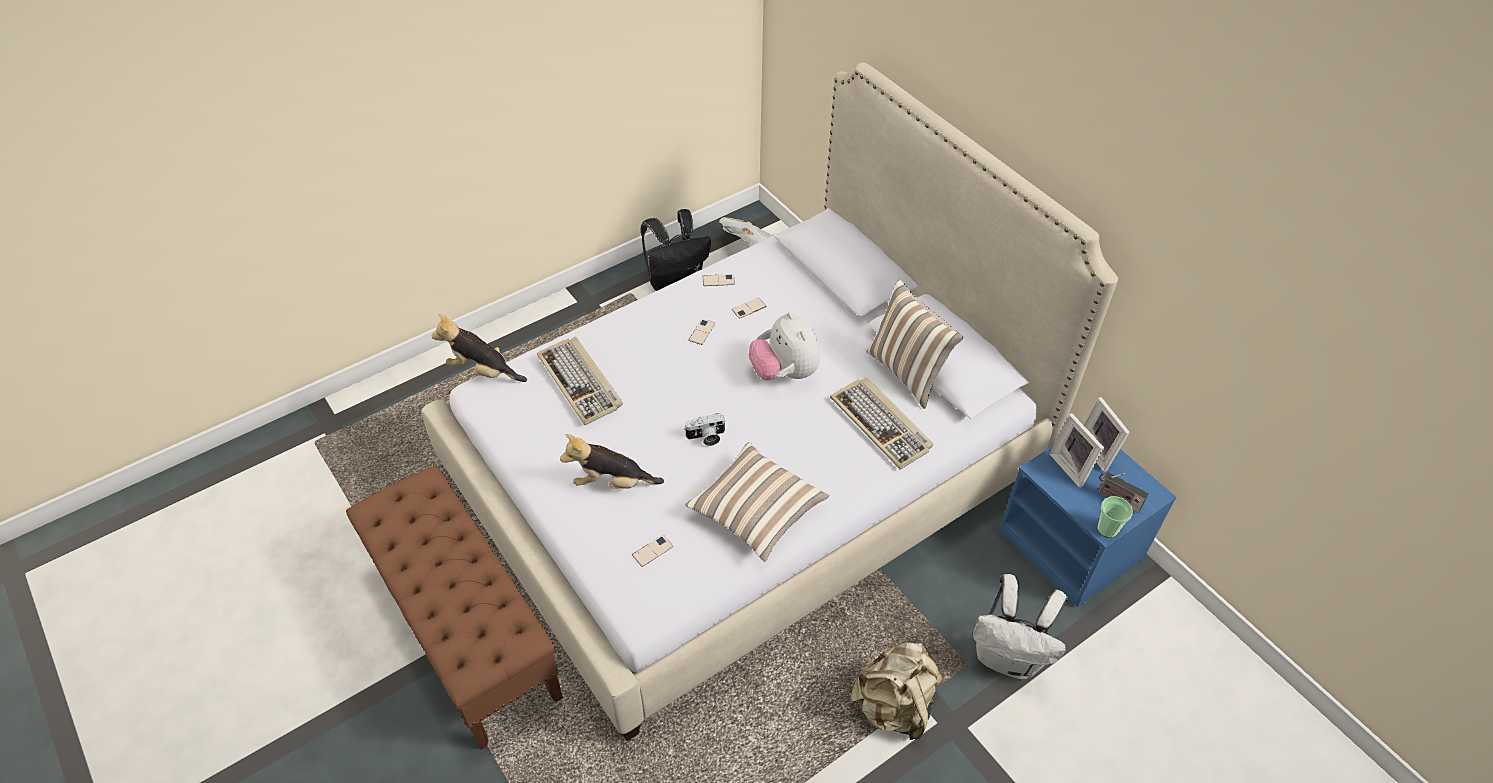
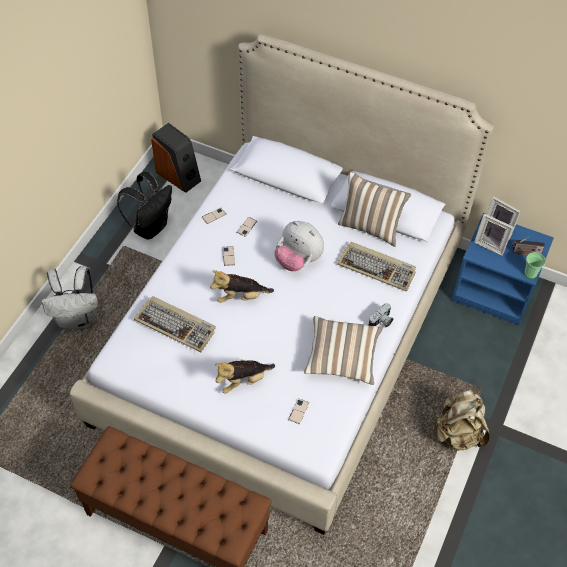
camera: 30 degrees left, 5 degrees up
plush toy [432,314,527,382] -> plush toy moved to [210,270,274,303]
camera [684,413,726,446] -> camera moved to [368,303,393,327]
newspaper [719,217,773,244] -> speaker [151,123,201,193]
white backpack [972,574,1068,680] -> white backpack moved to [42,266,98,329]

